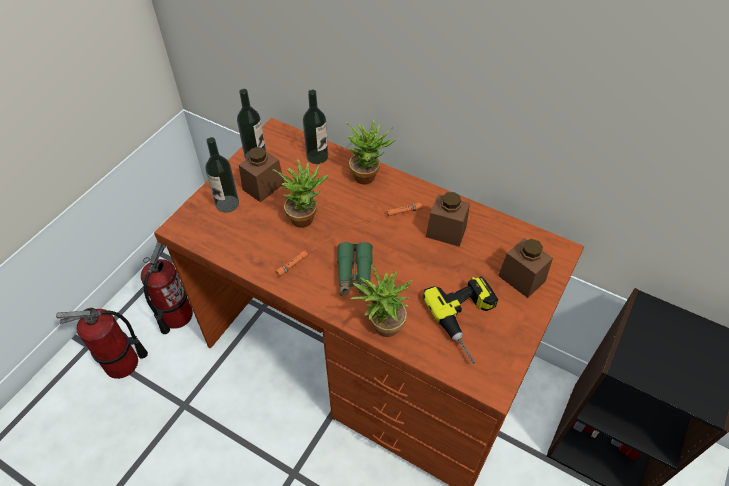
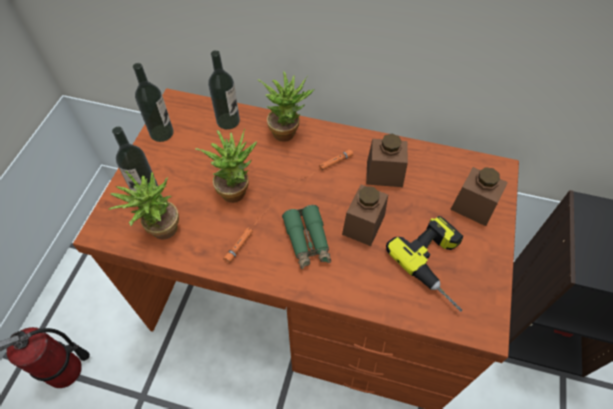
camera: 15 degrees left, 5 degrees up
fire extinguisher [141,242,193,334] -> none
brown jar [239,147,284,202] -> brown jar moved to [342,184,388,246]
potted plant [350,265,412,337] -> potted plant moved to [109,171,179,239]

